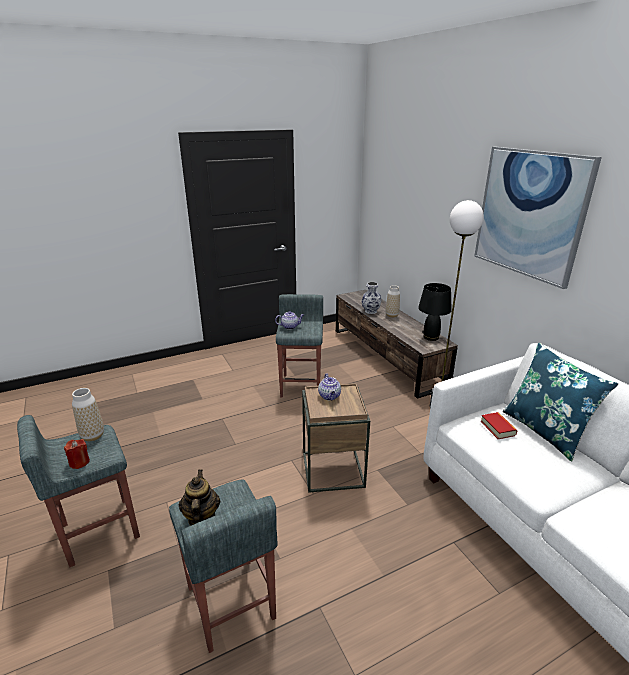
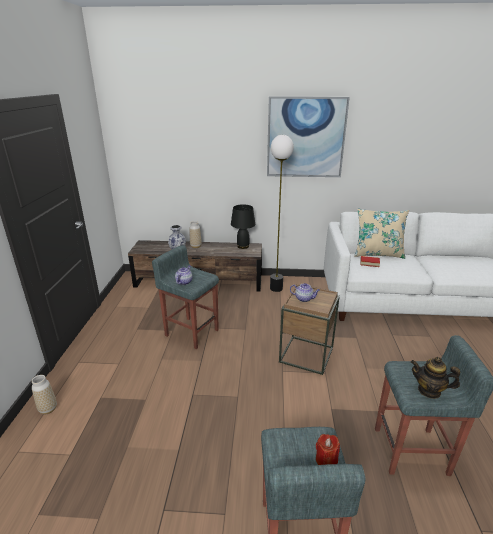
camera: 60 degrees left, 0 degrees up
vase [72,388,104,441] -> vase moved to [32,375,57,414]
blue pillow [503,343,618,462] -> beige pillow [354,209,409,259]

